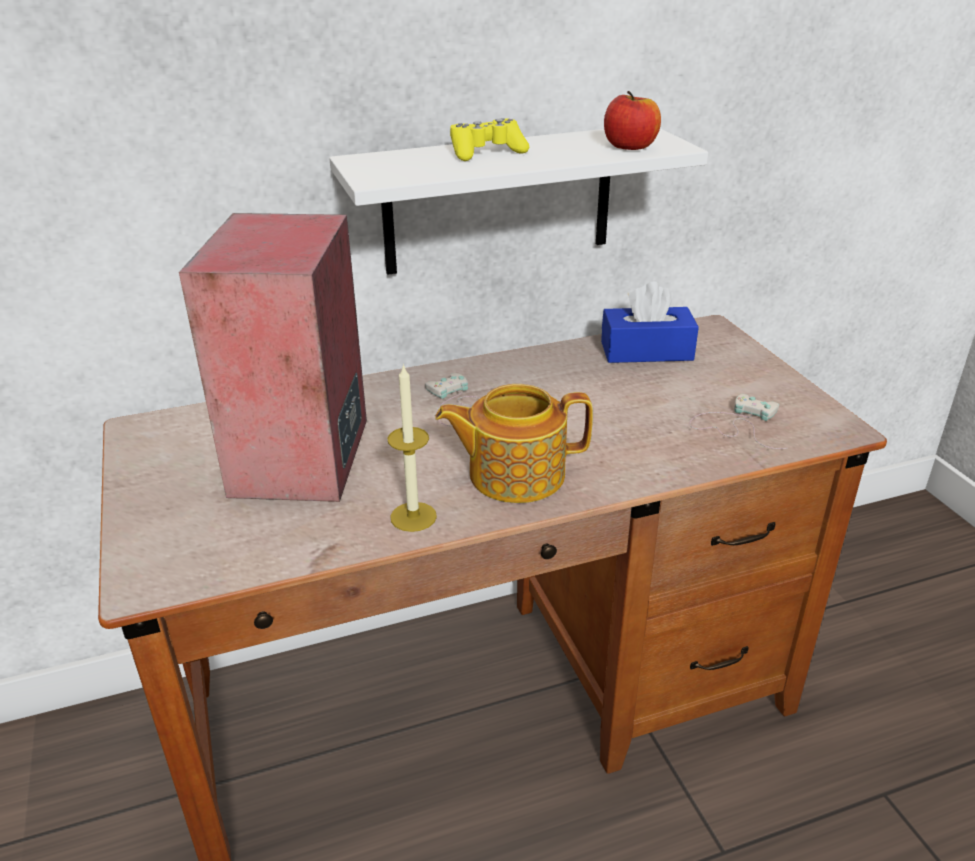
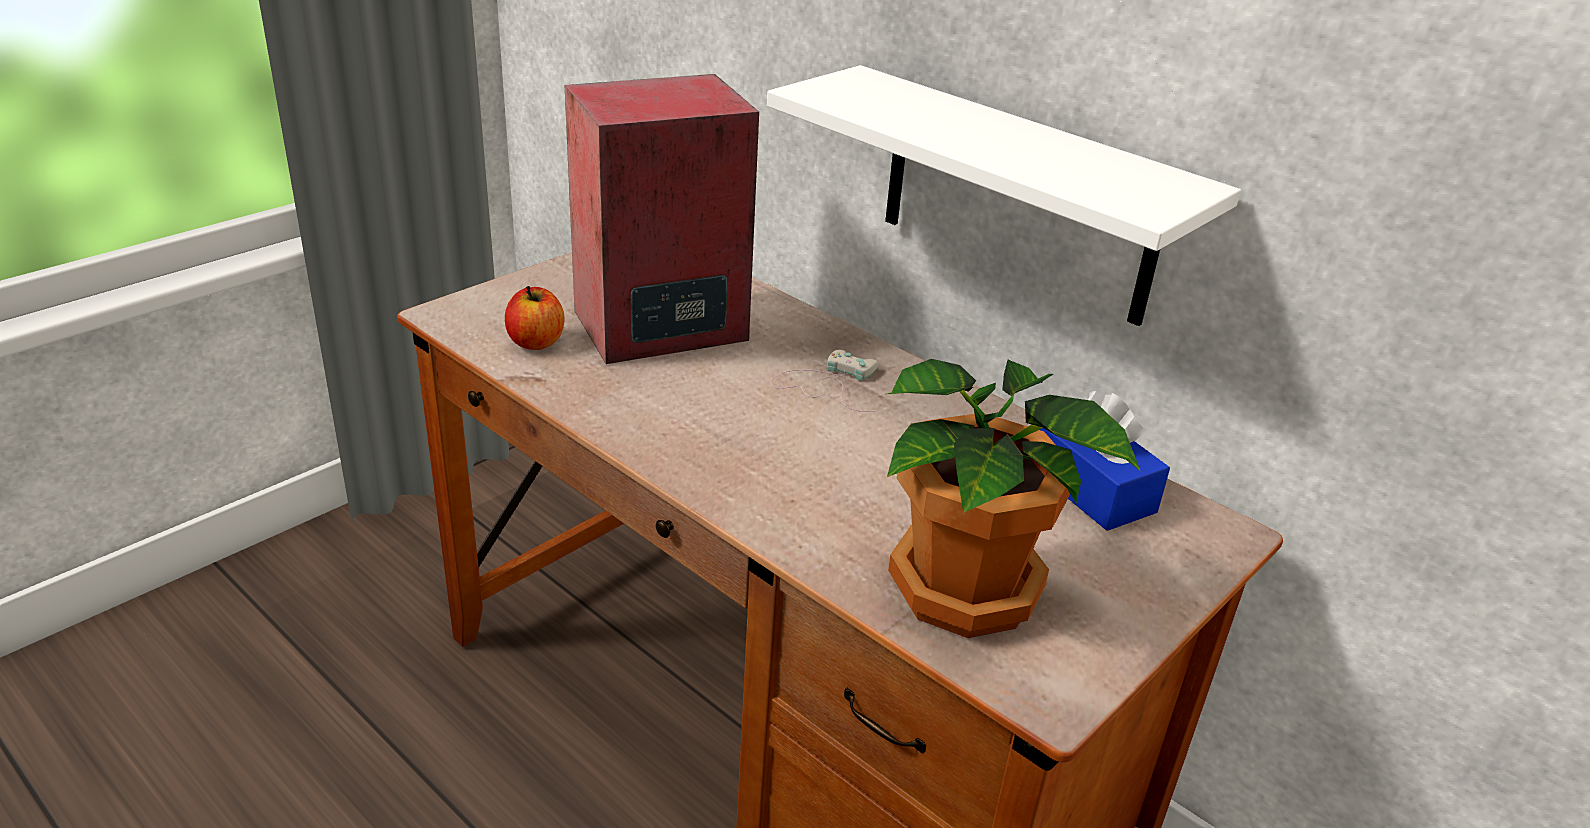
camera: 60 degrees right, 0 degrees up
candle [387,364,437,532] -> none
teapot [435,384,593,503] -> none
yellow game controller [450,118,529,161] -> none
apple [604,91,661,150] -> apple moved to [505,286,564,350]
white game controller [690,394,787,449] -> potted plant [887,359,1141,638]

